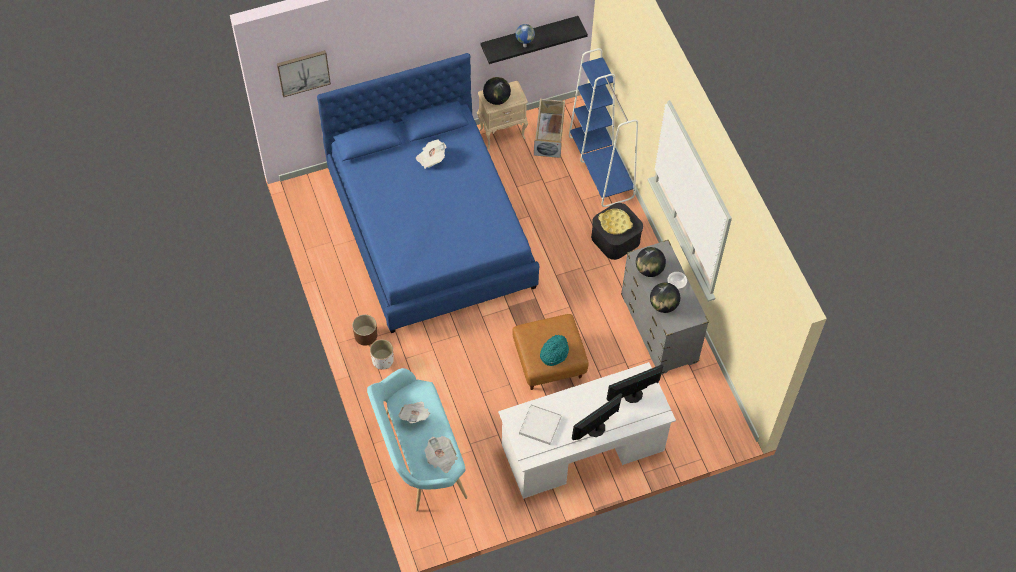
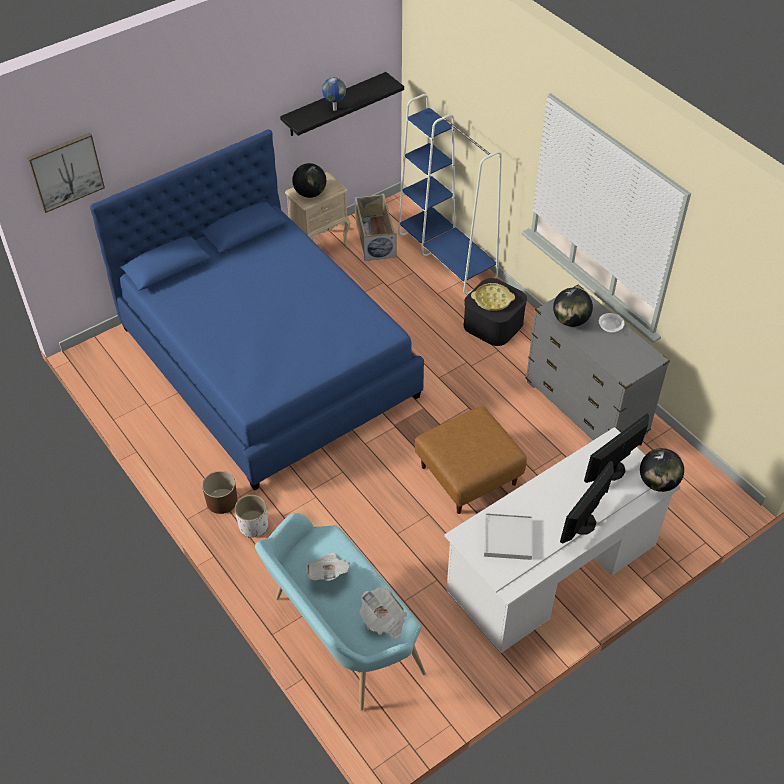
camera: 15 degrees left, 10 degrees down
newspaper [416,139,446,169] -> none
turquoise hat [540,334,569,366] -> none
globe [650,283,680,313] -> globe moved to [640,448,684,492]

